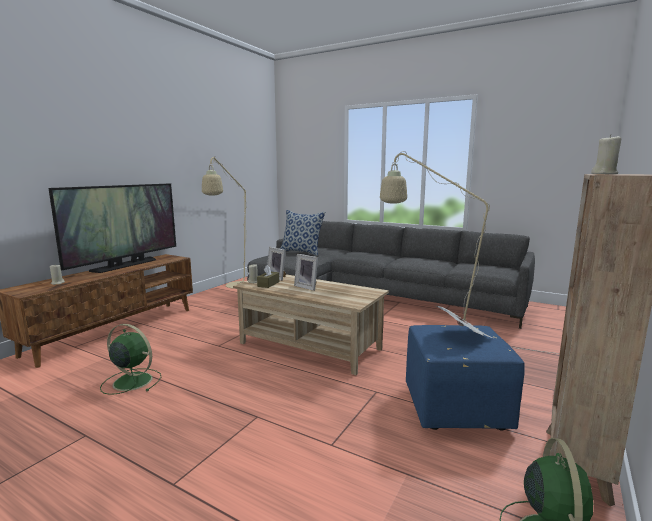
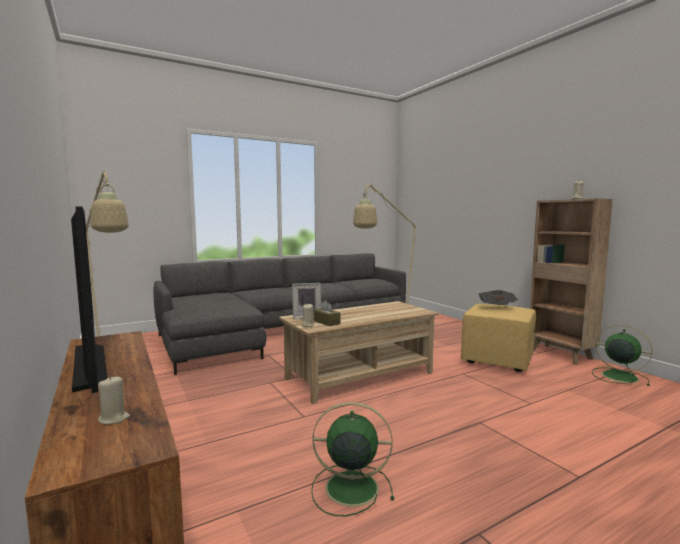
camera: 60 degrees left, 5 degrees down
green fan [100,324,161,395] -> green fan turned 45 degrees clockwise [311,402,394,516]
pillow [280,210,325,256] -> none
picture frame [294,254,318,291] -> none
blue ottoman [406,325,525,431] -> yellow ottoman [461,304,536,372]

